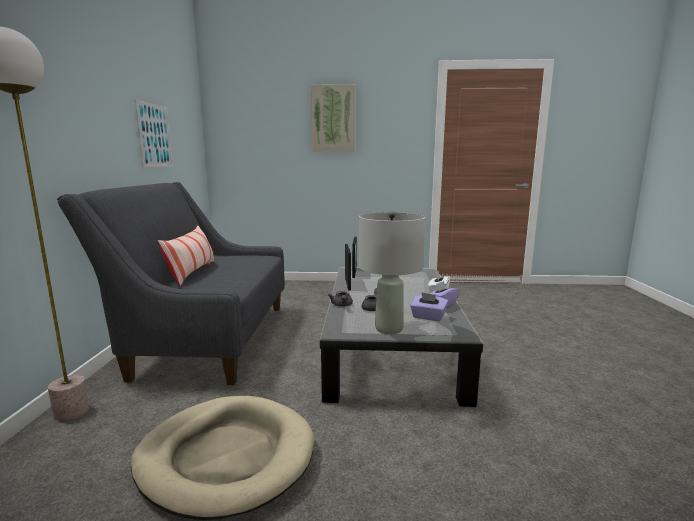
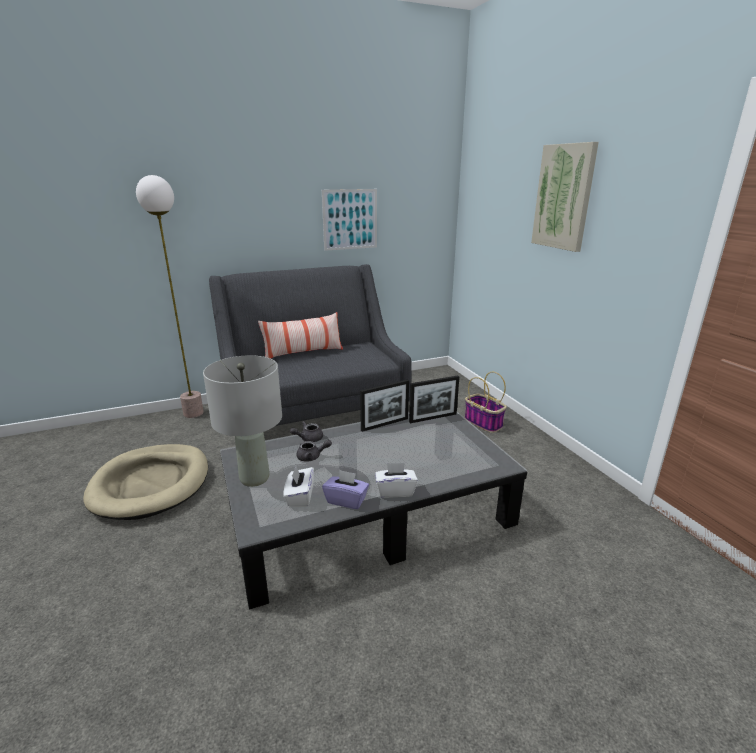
camera: 65 degrees right, 10 degrees up
purple tissue box [410,292,448,322] -> white tissue box [283,466,314,507]
none -> basket [465,372,507,433]

